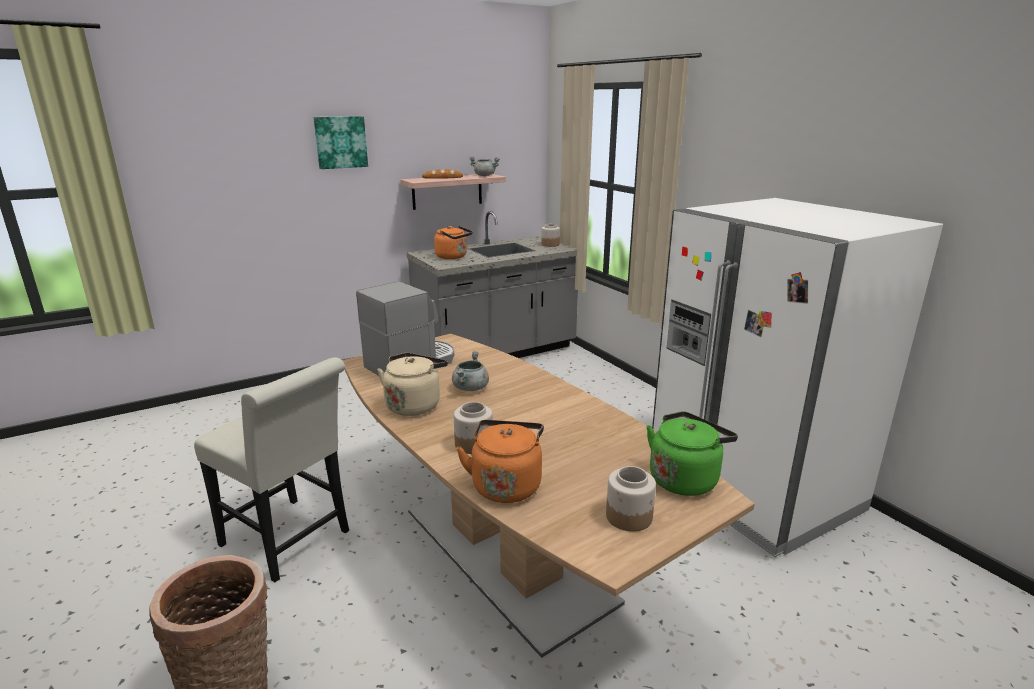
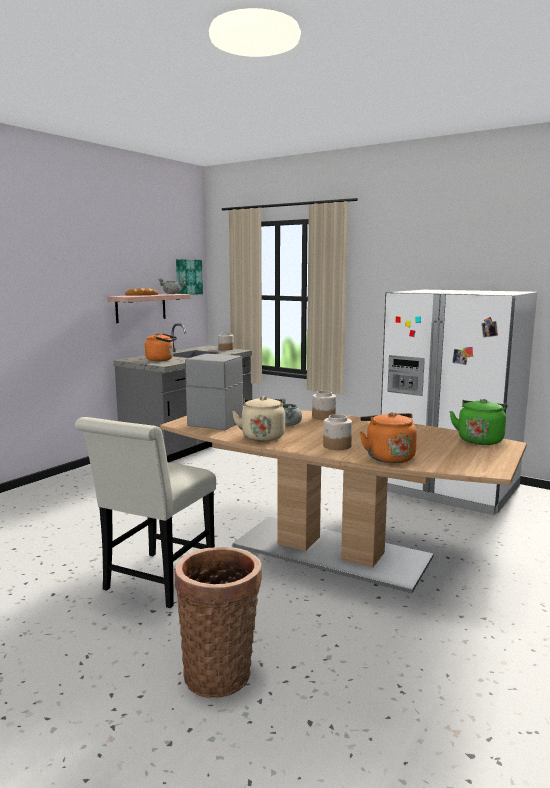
camera: 25 degrees left, 10 degrees down
white chair [194,357,349,582] -> white chair turned 105 degrees clockwise [75,417,216,608]
picture [313,116,368,169] -> picture moved to [176,259,203,295]
jar [606,466,656,532] -> jar moved to [312,391,336,420]

